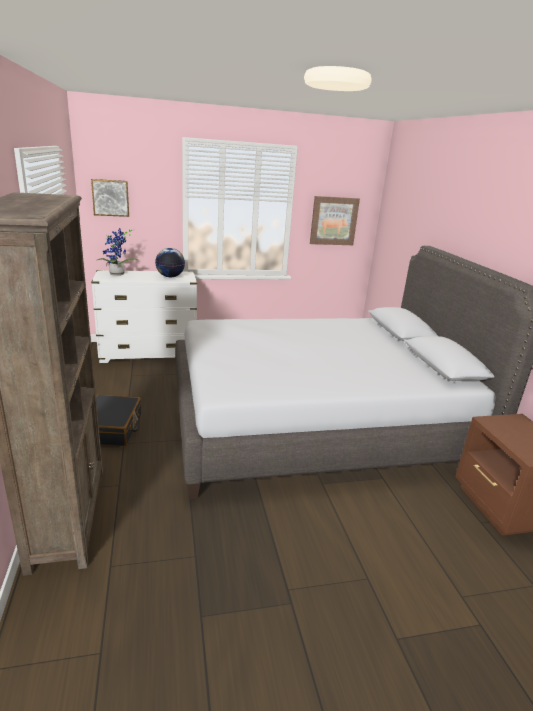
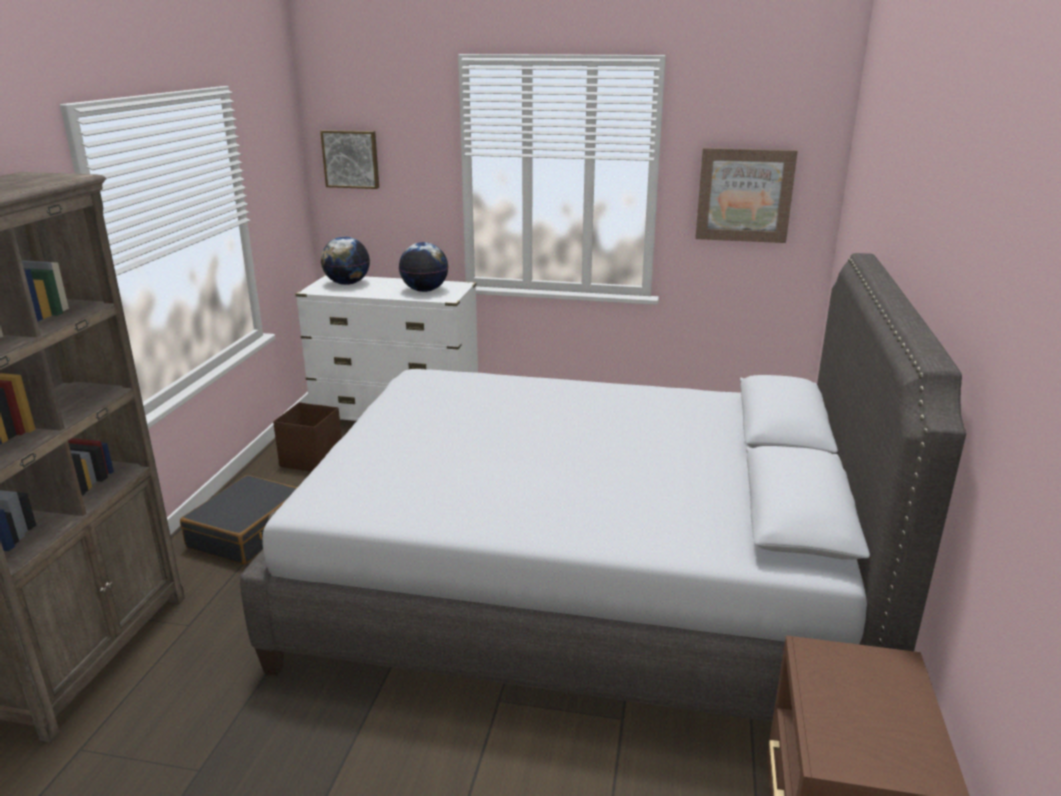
camera: 25 degrees right, 0 degrees up
potted plant [97,228,139,276] -> globe [321,236,370,285]
none -> brown storage box [273,402,342,472]

